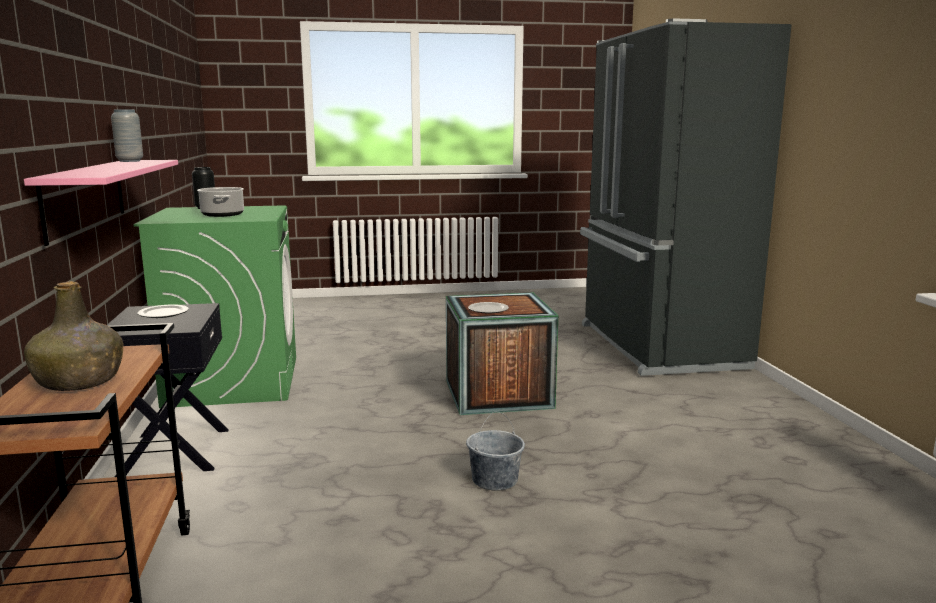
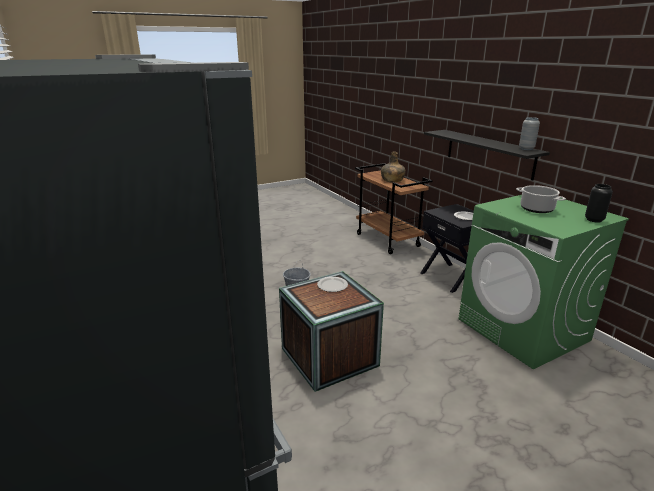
camera: 160 degrees right, 10 degrees up
pink shelf [24,160,178,246] -> black shelf [424,130,550,180]

